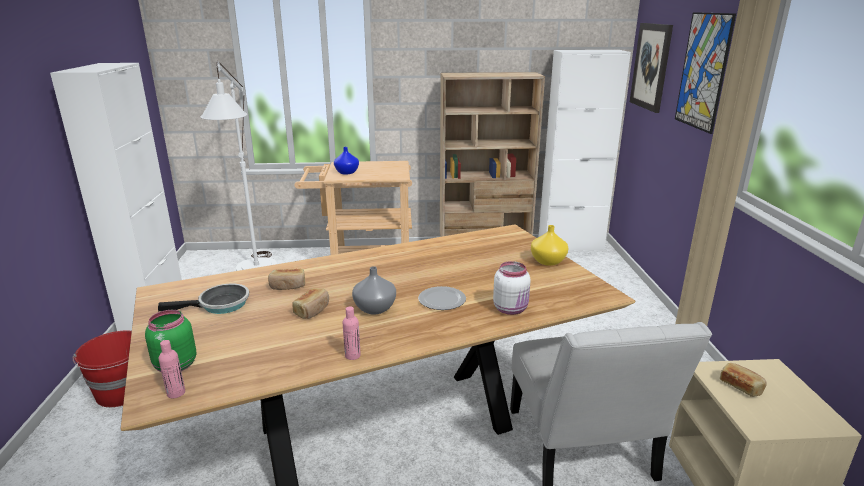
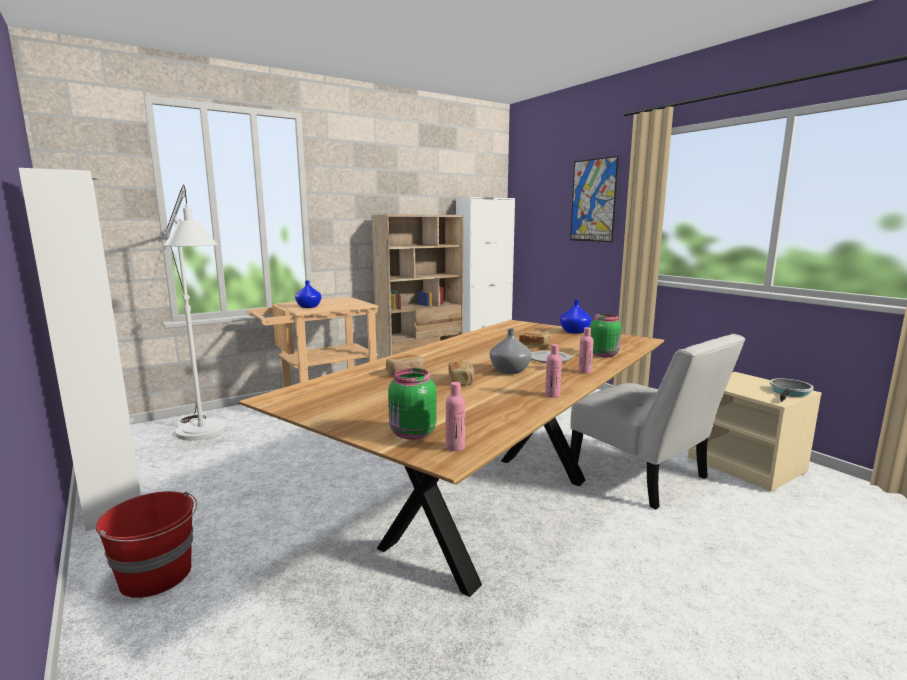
camera: 30 degrees left, 10 degrees down
frying pan [158,283,249,314] -> frying pan moved to [770,378,814,402]
white jar [493,261,531,315] -> green jar [590,314,621,357]
yellow vase [531,225,568,266] -> blue vase [560,300,591,334]
picture [630,23,673,113] -> none
bread [720,363,767,397] -> bread moved to [519,331,550,347]
none -> pink bottle [578,327,594,374]

